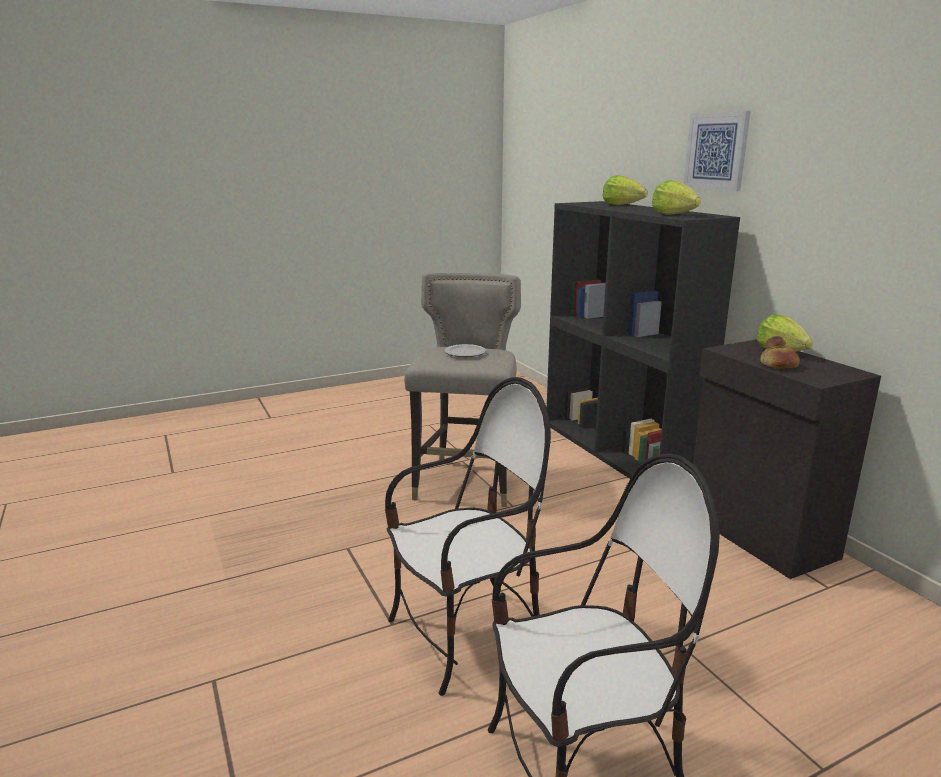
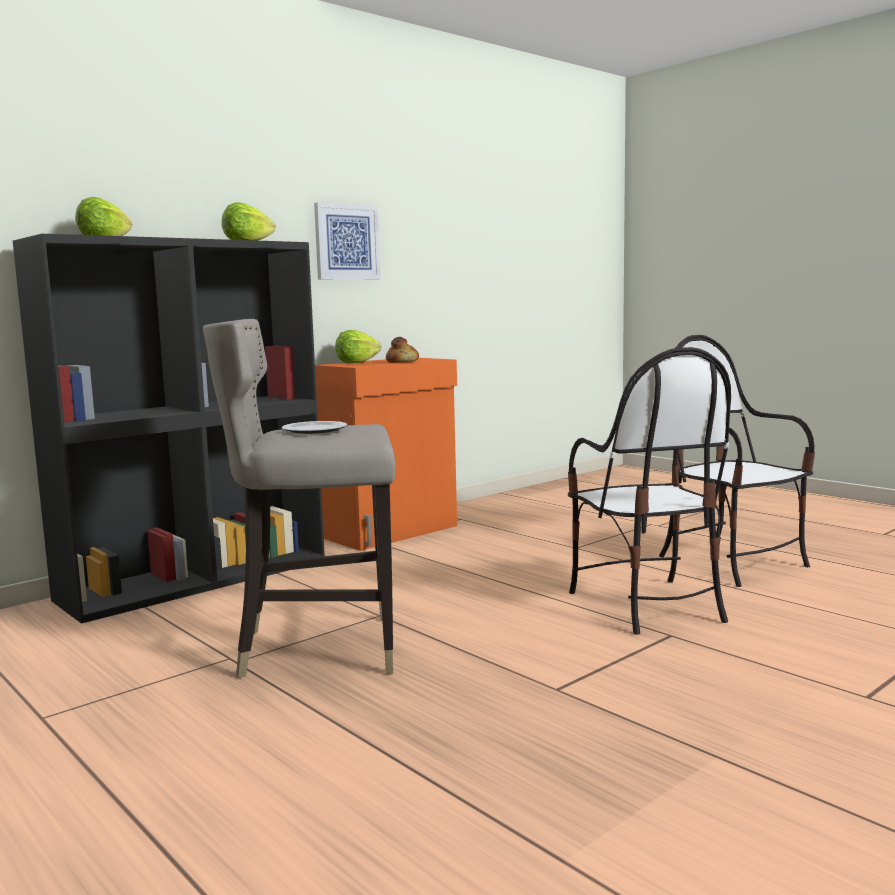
camera: 105 degrees left, 10 degrees down
chair [385,377,551,696] -> chair turned 150 degrees counterclockwise [568,347,731,634]
picture [684,111,750,191] -> picture moved to [314,202,380,279]
black cabinet [693,339,881,579] -> orange cabinet [315,358,457,551]

